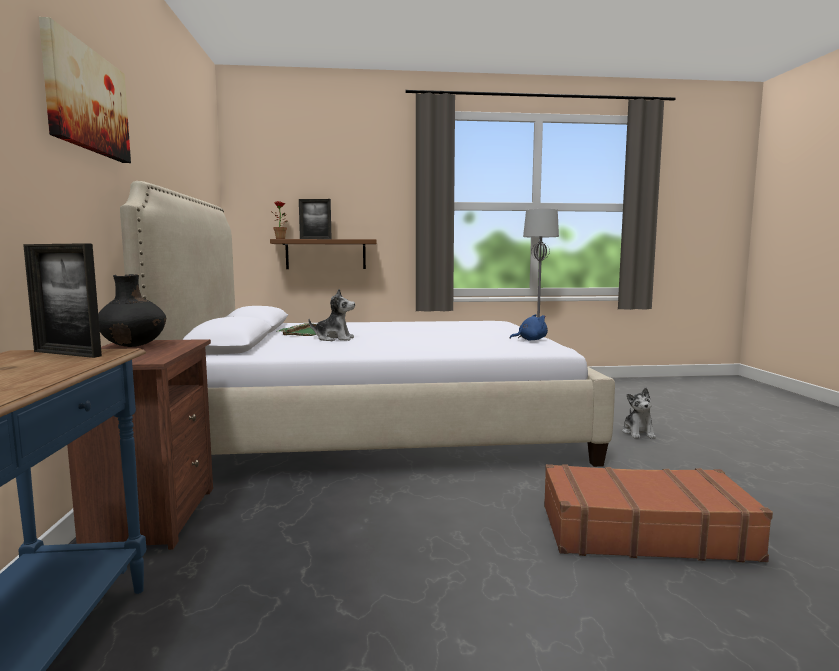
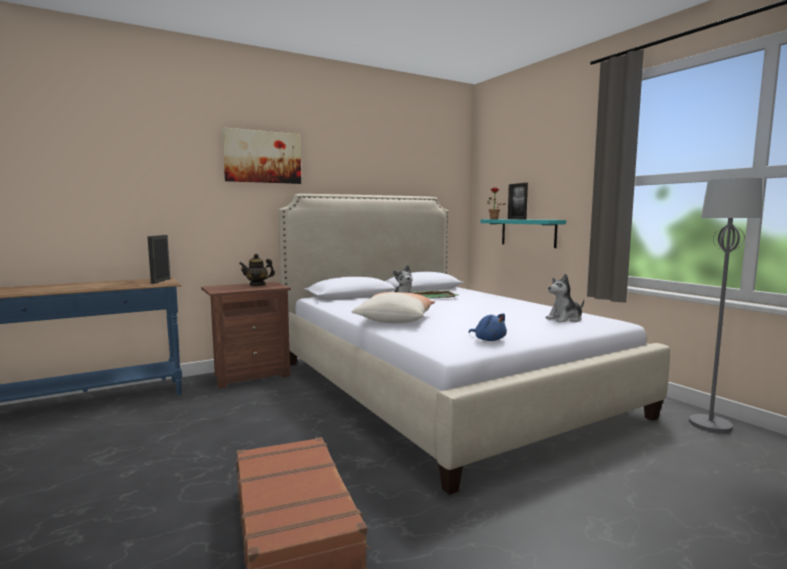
camera: 65 degrees right, 0 degrees up
black vase [98,274,166,347] -> teapot [239,254,275,286]
brown shelf [270,239,377,269] -> turquoise shelf [480,219,566,248]
plush toy [622,388,656,439] -> plush toy moved to [546,274,584,322]
none -> pillow [352,292,435,323]

